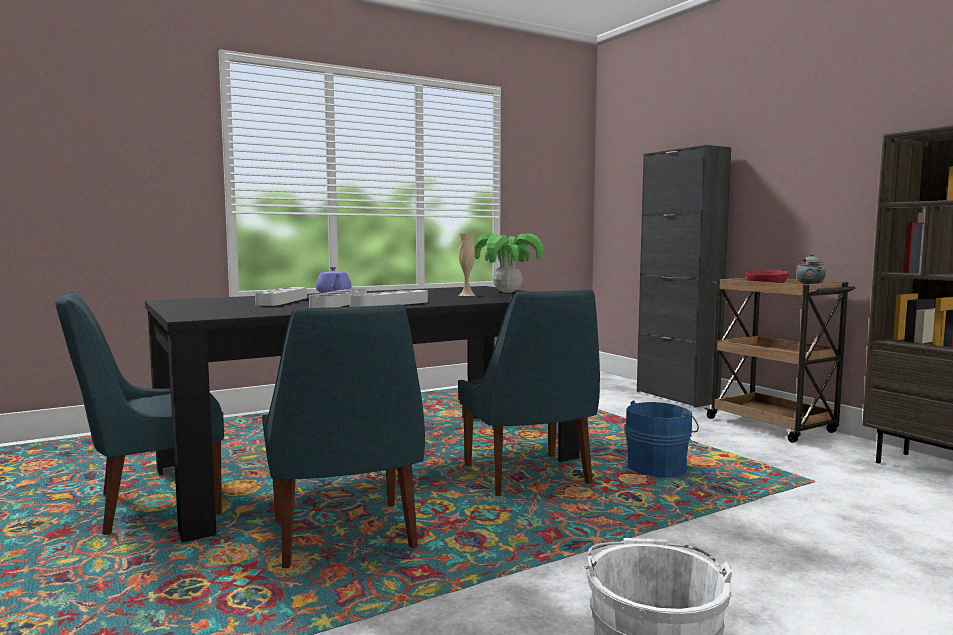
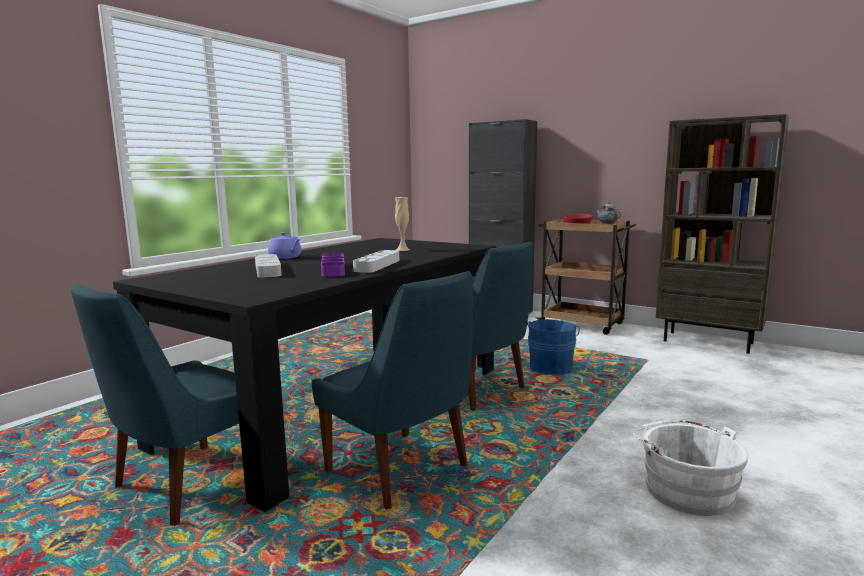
camera: 25 degrees left, 5 degrees up
grey tray [309,289,367,308] -> purple tray [321,253,345,277]
potted plant [474,234,543,293] -> none

